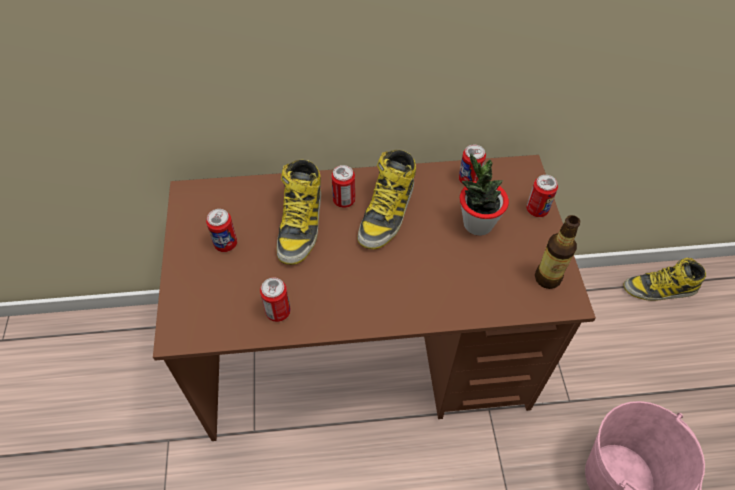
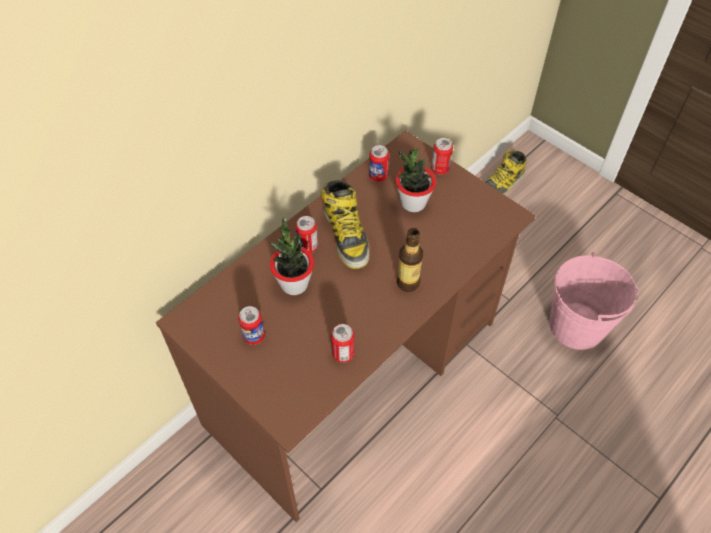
camera: 40 degrees left, 0 degrees up
boot [276,160,321,265] -> potted plant [269,217,314,295]
bottle [535,215,580,289] -> bottle moved to [397,228,423,292]

